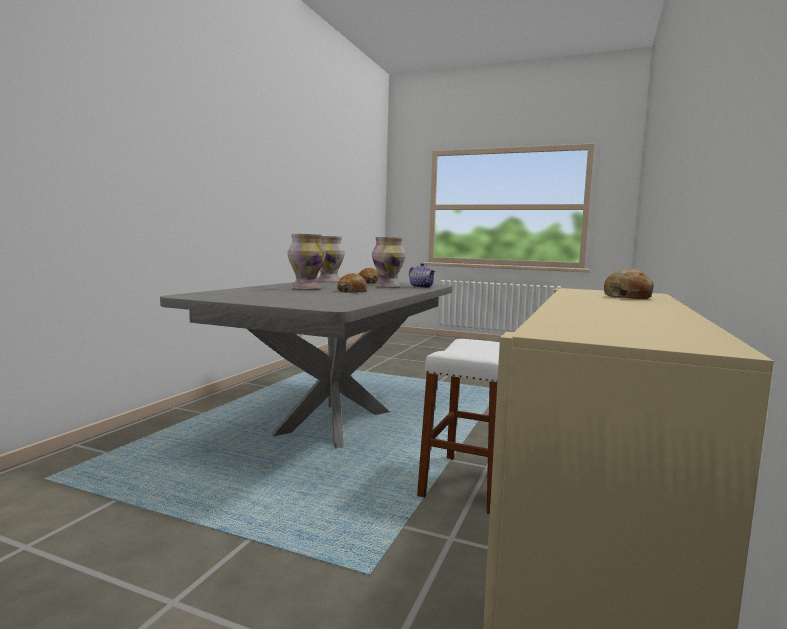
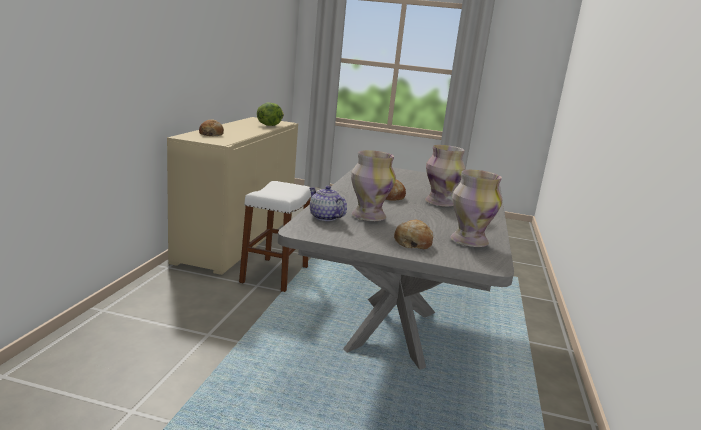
camera: 170 degrees right, 10 degrees up
none -> lettuce [257,103,284,126]

